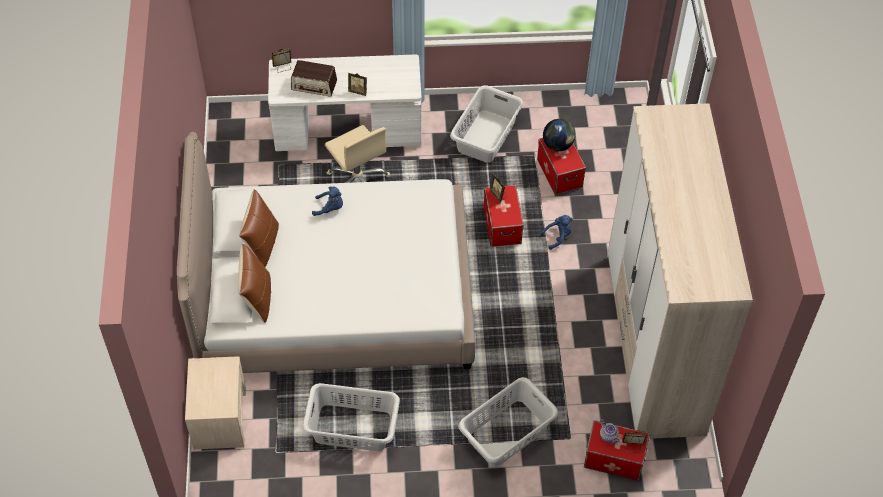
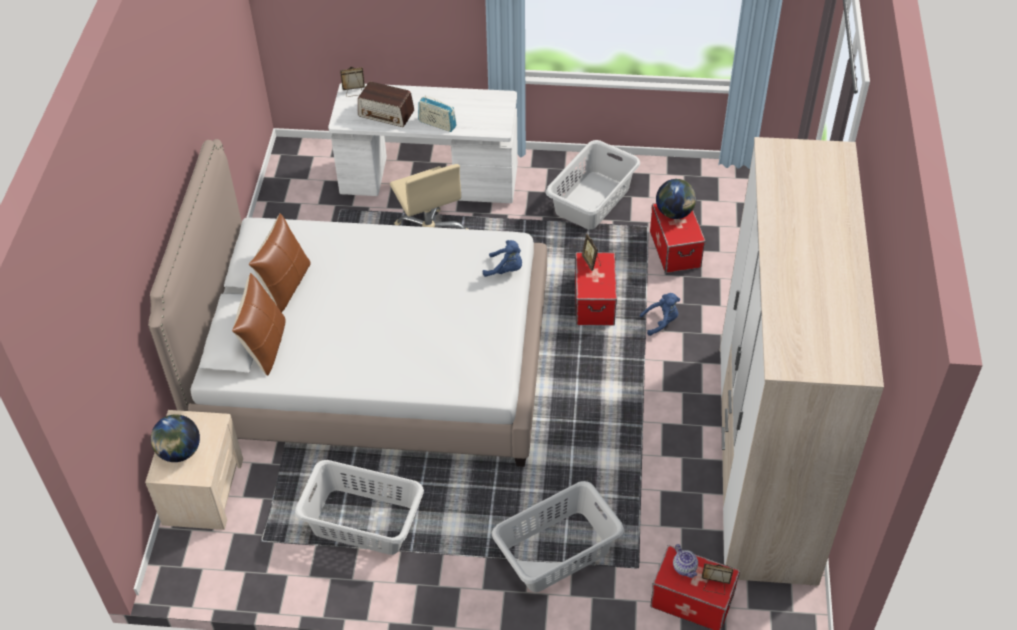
camera: 10 degrees right, 5 degrees down
blue plush toy [312,186,343,216] -> blue plush toy moved to [483,240,522,277]
picture frame [348,73,367,96] -> radio [418,95,456,132]
none -> globe [151,414,200,462]

